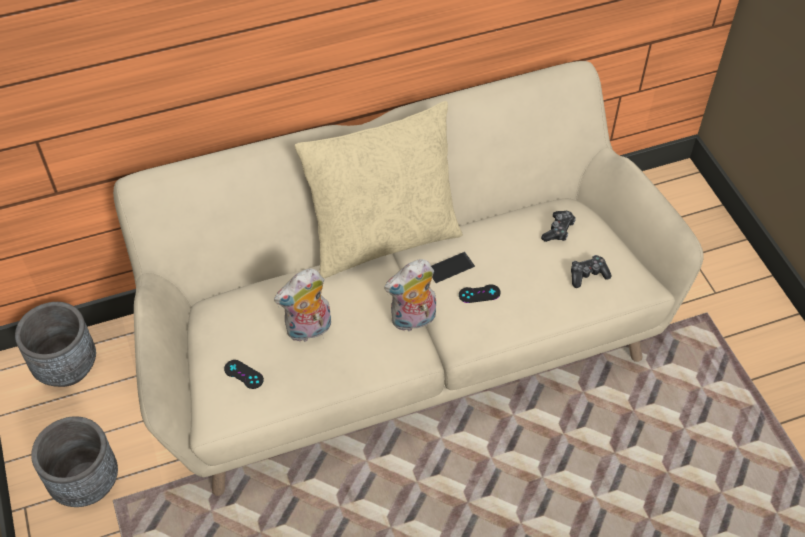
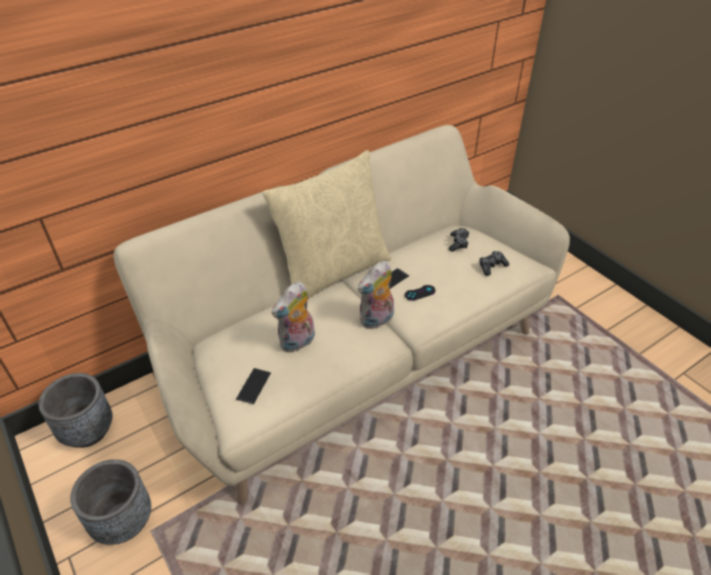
camera: 15 degrees left, 10 degrees down
black game controller [224,360,264,389] -> phone [236,368,271,404]

